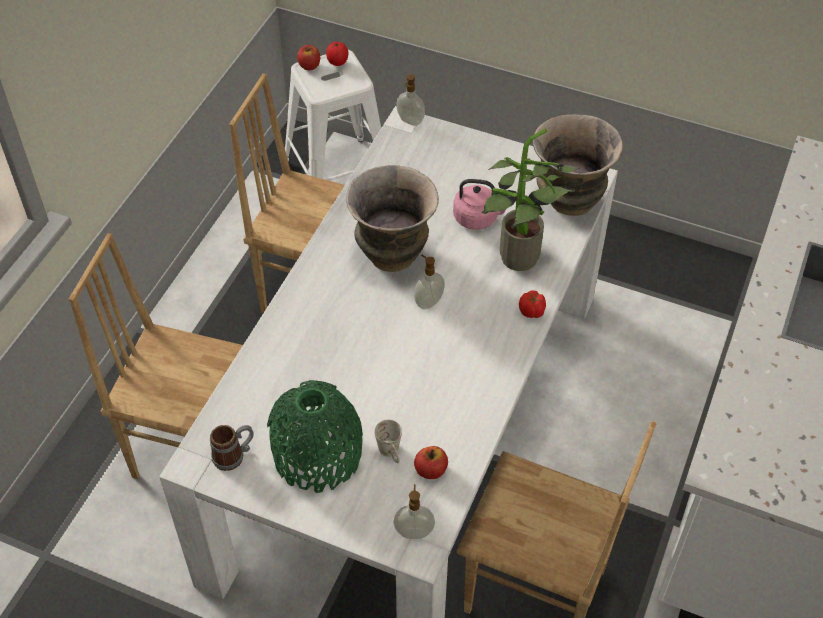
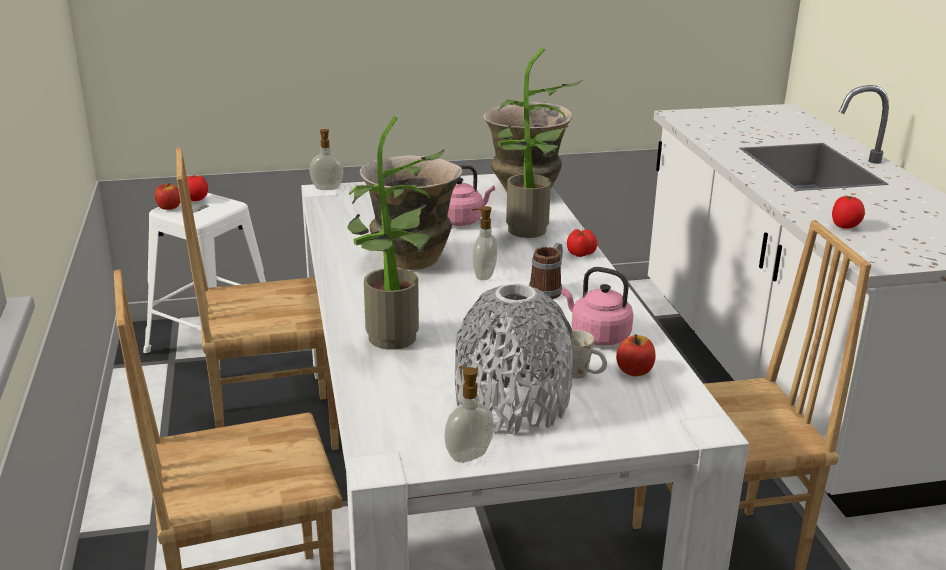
camera: 35 degrees left, 25 degrees down
mug [210,425,254,471] -> mug moved to [529,243,563,299]
green vase [267,380,363,493] -> grey vase [455,283,573,435]
soap dispenser [393,484,435,539] -> soap dispenser moved to [444,366,494,463]
none -> potted plant [347,116,444,350]
none -> pink kettle [561,267,633,346]
none -> tomato [832,196,865,229]

